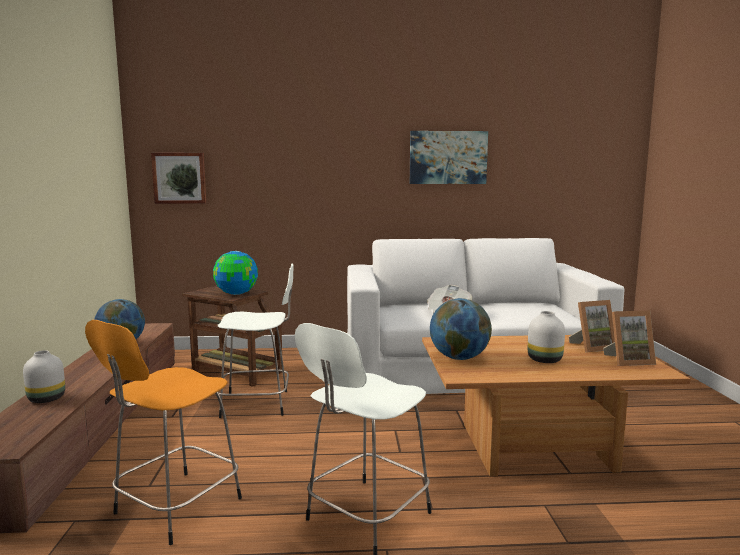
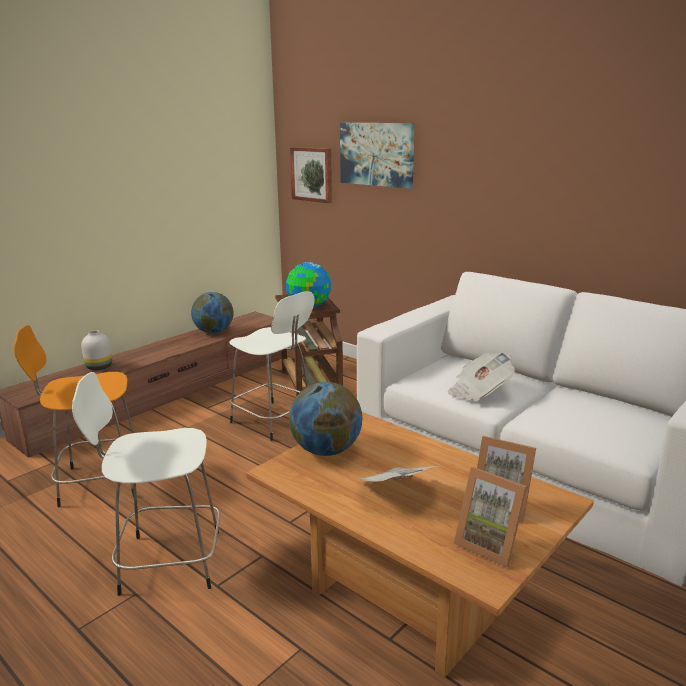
camera: 45 degrees right, 10 degrees up
picture [410,131,488,184] -> picture moved to [340,123,415,189]
white vase [528,311,565,363] -> newspaper [358,466,440,482]

